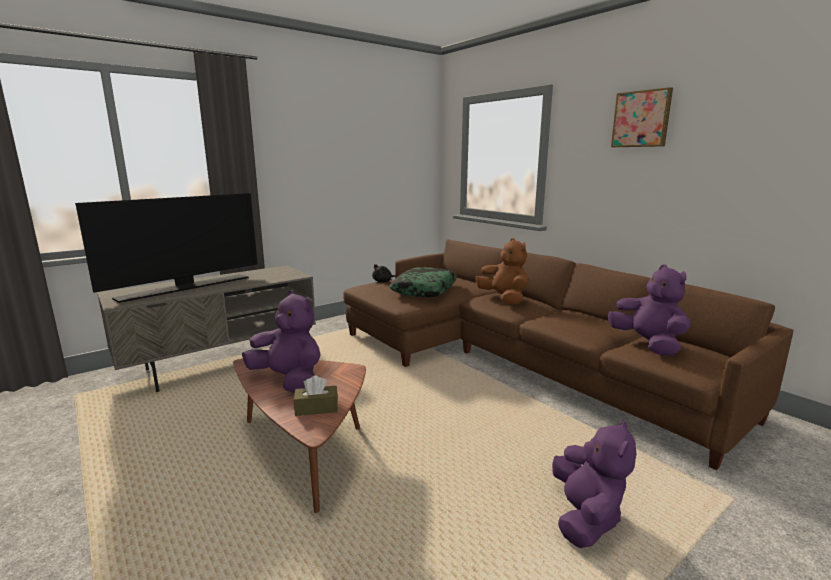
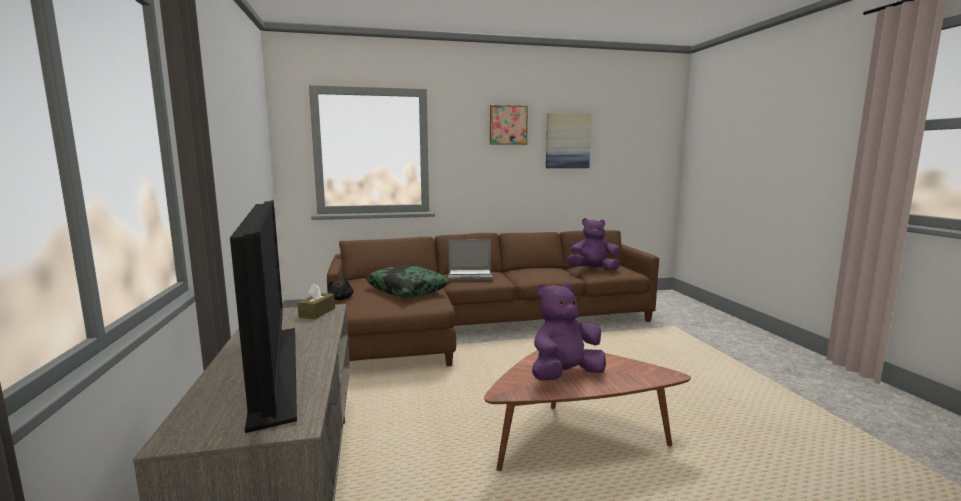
camera: 65 degrees left, 5 degrees down
brown tissue box [294,375,338,416] -> brown tissue box moved to [297,283,335,319]
brown plush toy [475,238,529,305] -> laptop [448,239,493,280]
purple plush toy [552,420,636,548] -> none
none -> picture [546,113,592,168]

